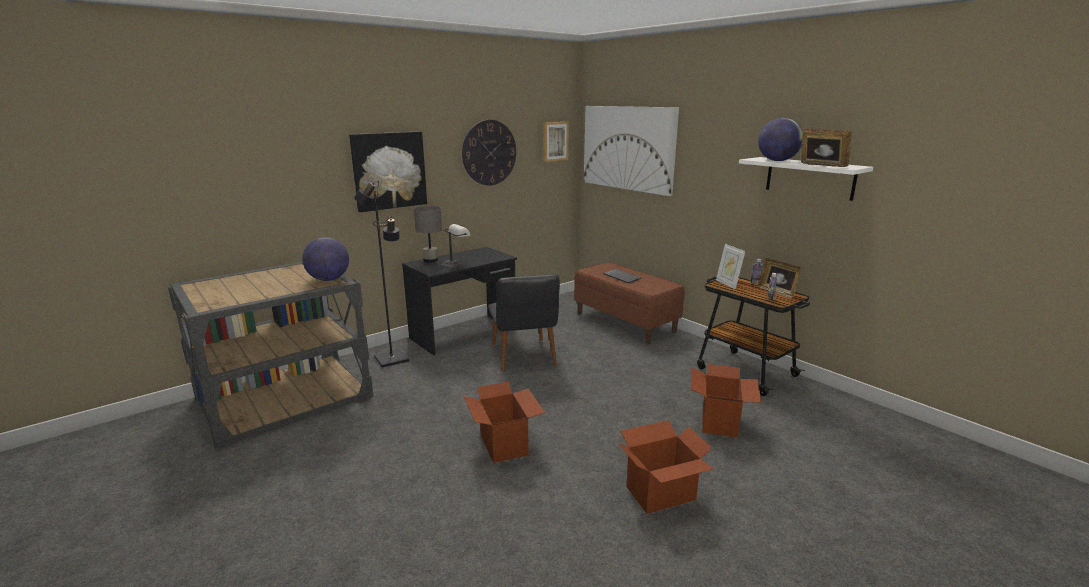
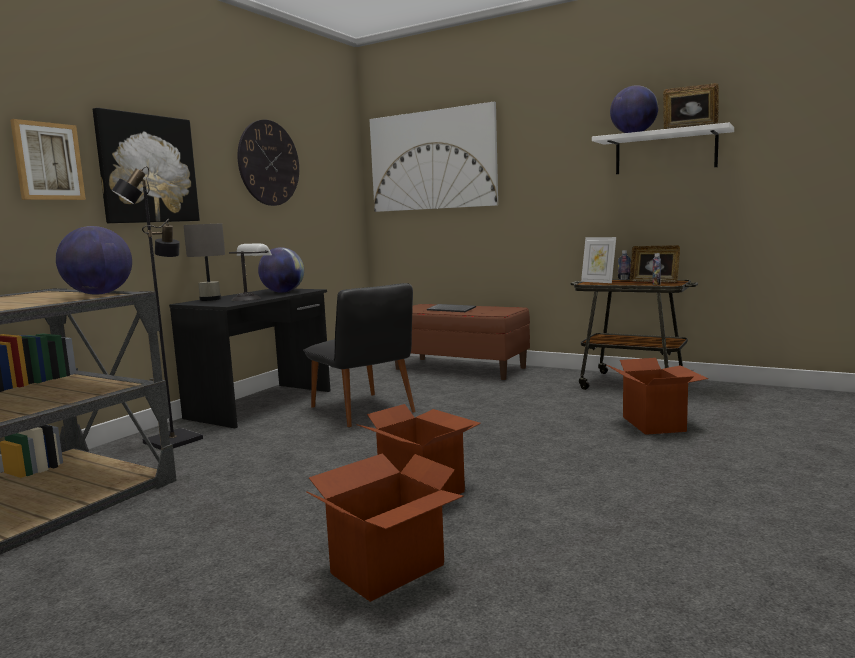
camera: 20 degrees left, 10 degrees down
picture [543,122,569,162] -> picture moved to [10,119,86,200]
cardboard box [618,420,713,514] -> cardboard box moved to [306,453,464,602]
none -> globe [258,247,304,293]

